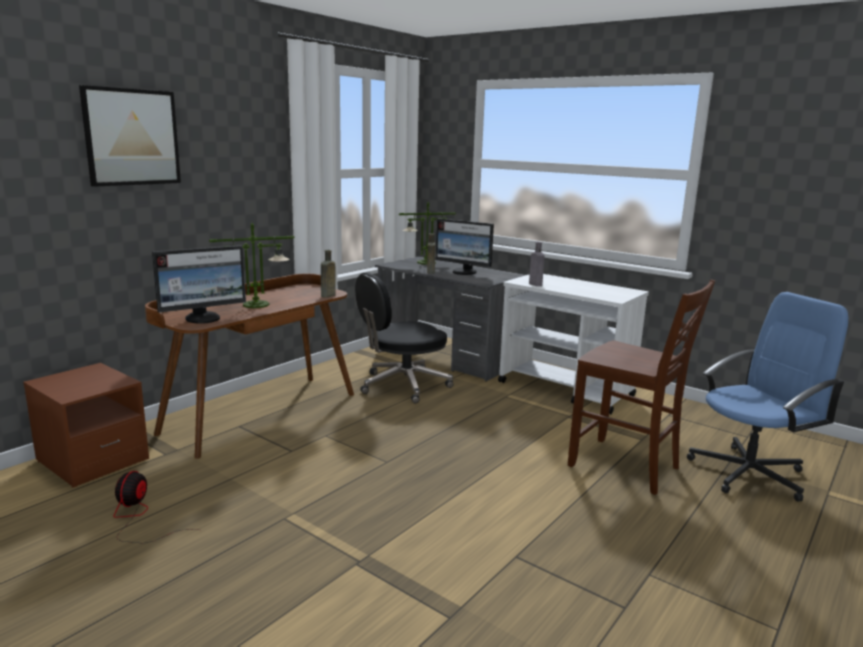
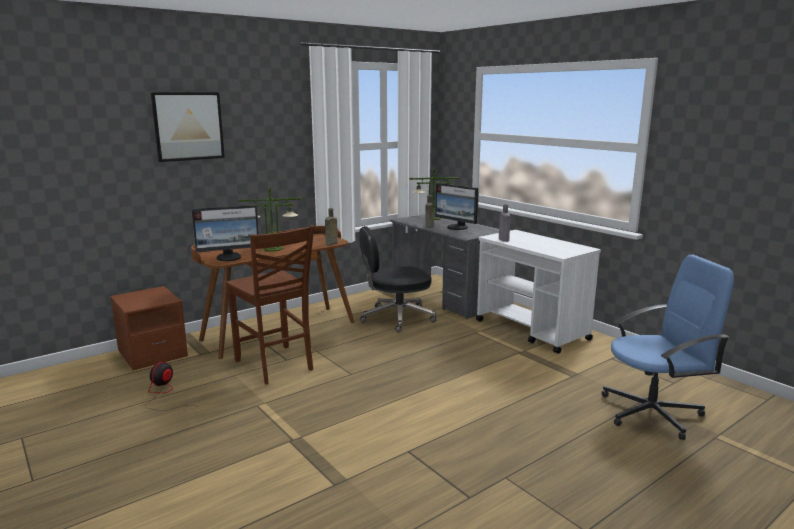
camera: 15 degrees right, 0 degrees up
brown chair [568,279,715,495] -> brown chair moved to [226,225,314,385]

